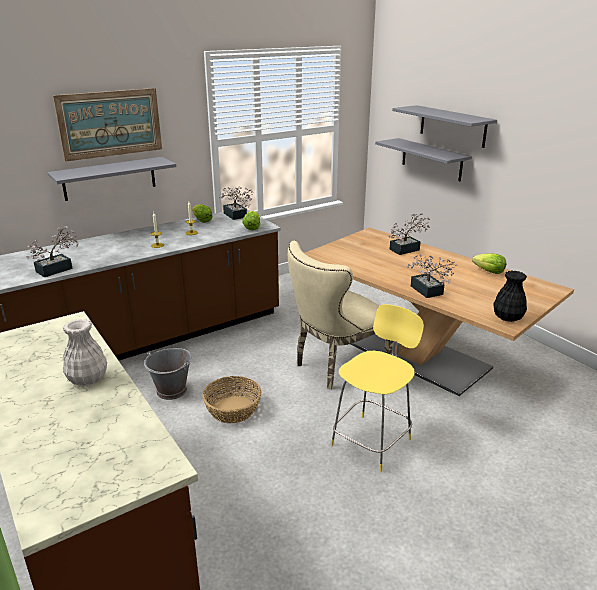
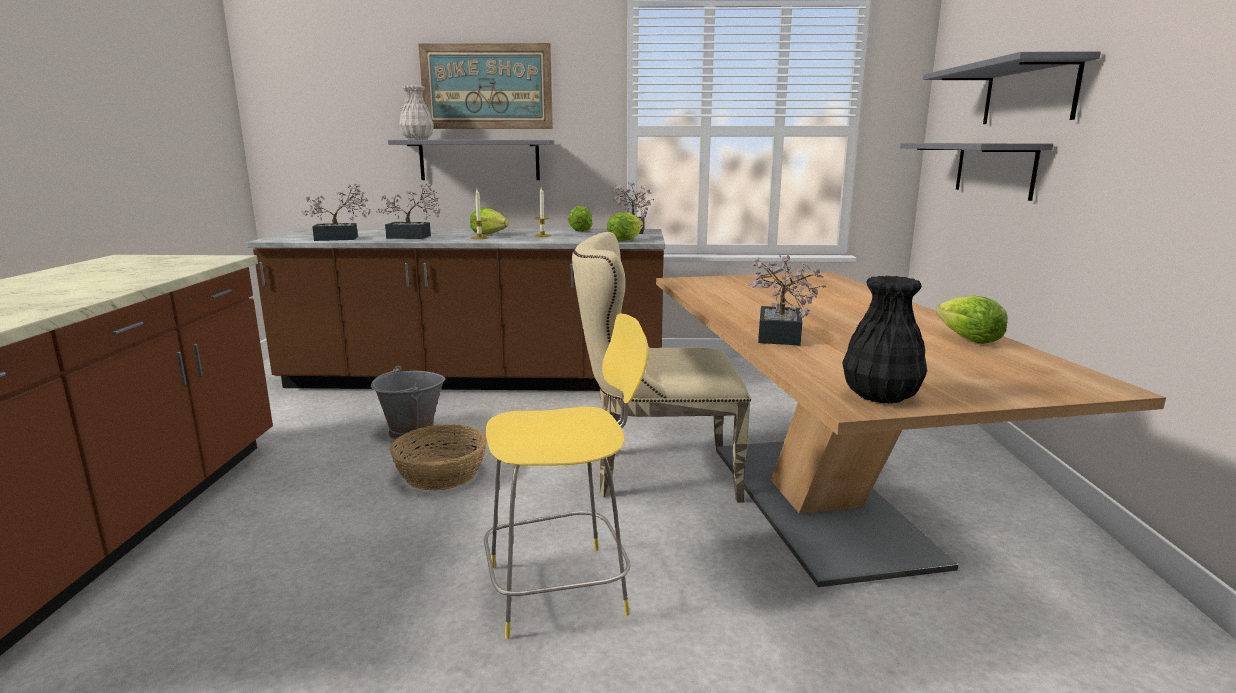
camera: 35 degrees right, 10 degrees down
white vase [63,319,107,386] -> white vase moved to [399,85,434,140]
potted plant [389,213,430,255] -> potted plant moved to [376,183,440,239]
none -> lettuce [470,208,509,234]

